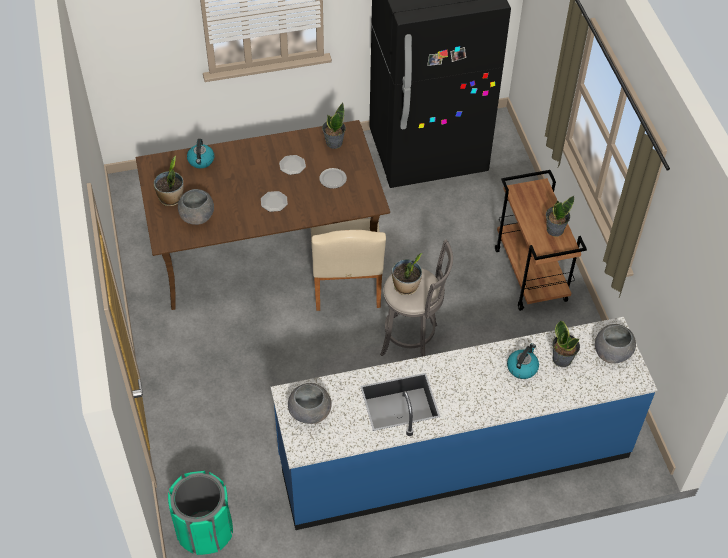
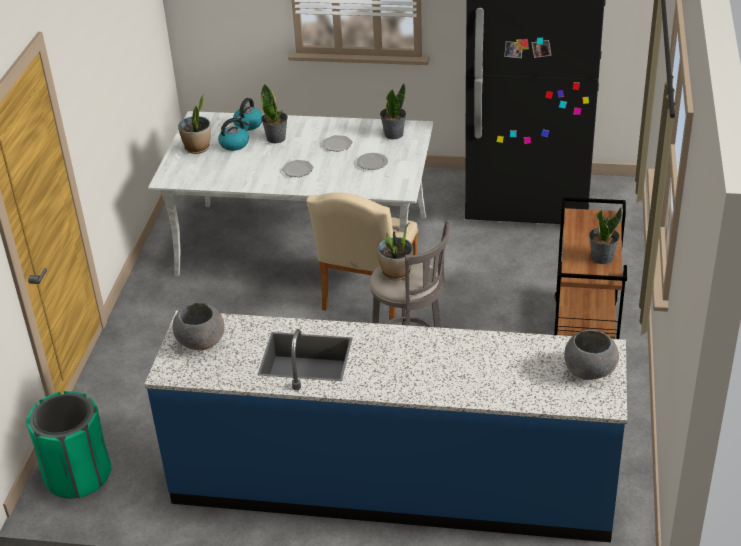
camera: 25 degrees right, 15 degrees down
brown dining table [136,120,390,310] -> white dining table [148,111,433,276]
grey bowl [178,189,214,225] -> none
kettle [507,343,539,379] -> kettle moved to [218,118,250,151]
potted plant [552,320,580,367] -> potted plant moved to [261,84,288,143]

